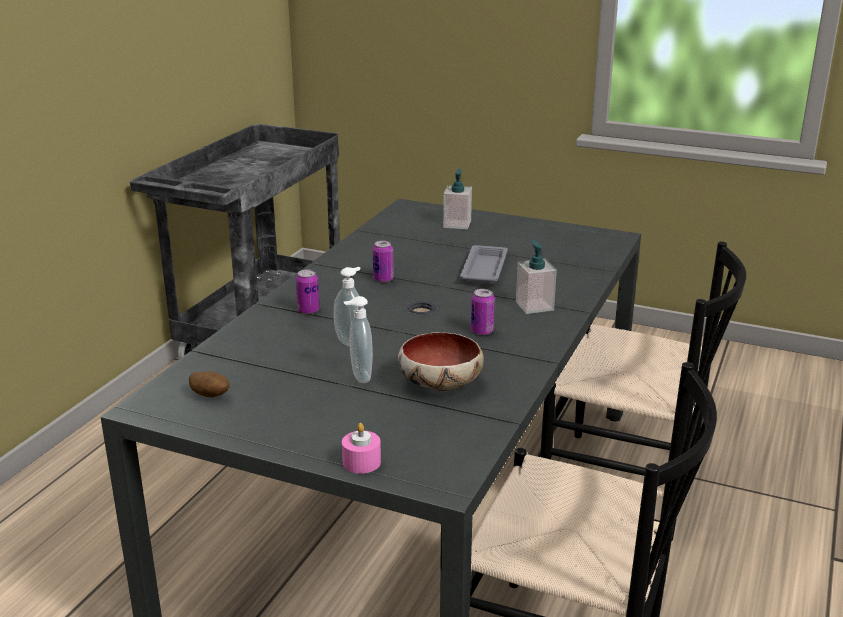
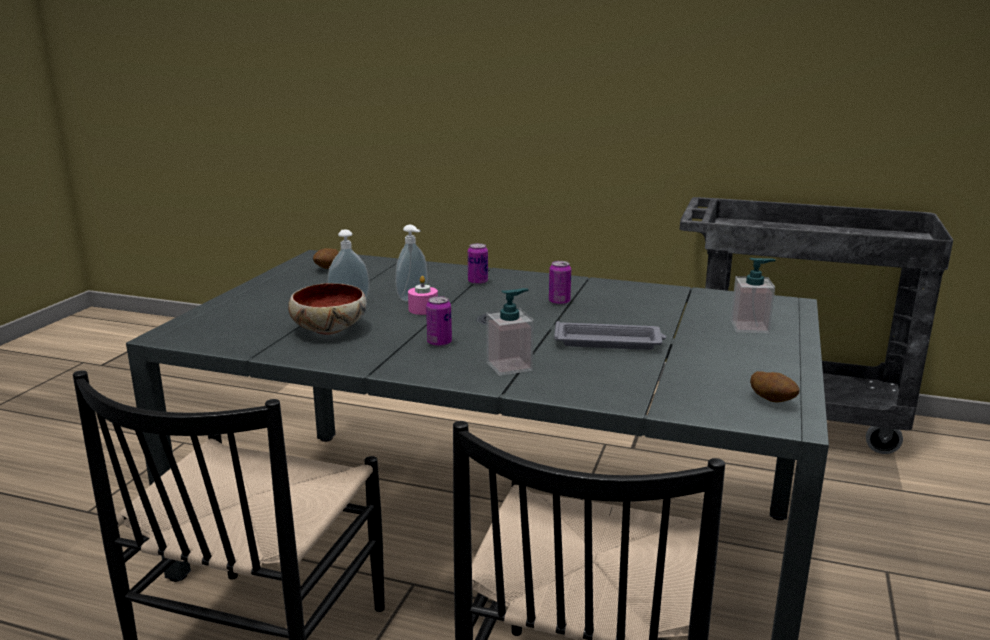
camera: 85 degrees right, 5 degrees down
pink candle [342,423,381,474] -> pink candle moved to [408,276,438,315]
none -> potato [750,371,799,402]

